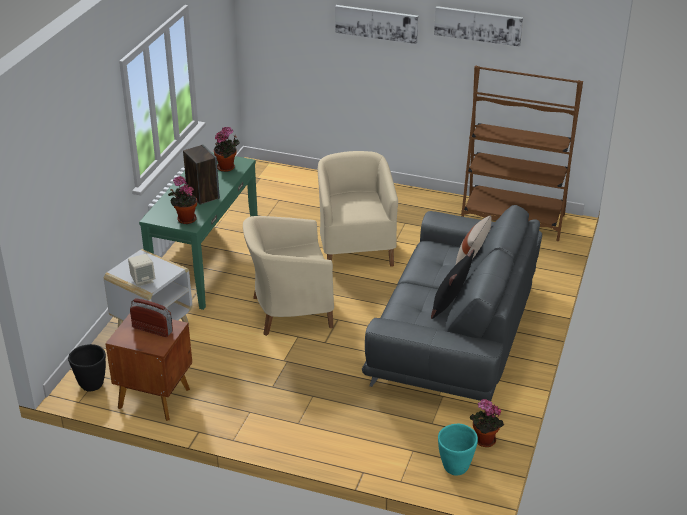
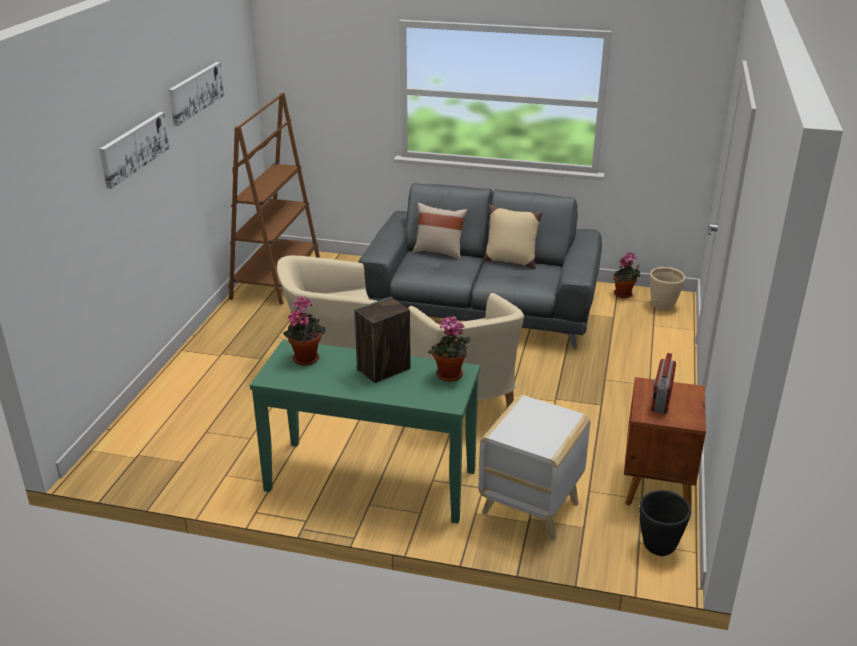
camera: 95 degrees left, 5 degrees down
beige speaker [128,254,155,287] -> none
black pillow [431,249,475,319] -> beige pillow [483,204,542,269]
turquoise planter [438,424,478,476] -> beige planter [650,267,685,311]

